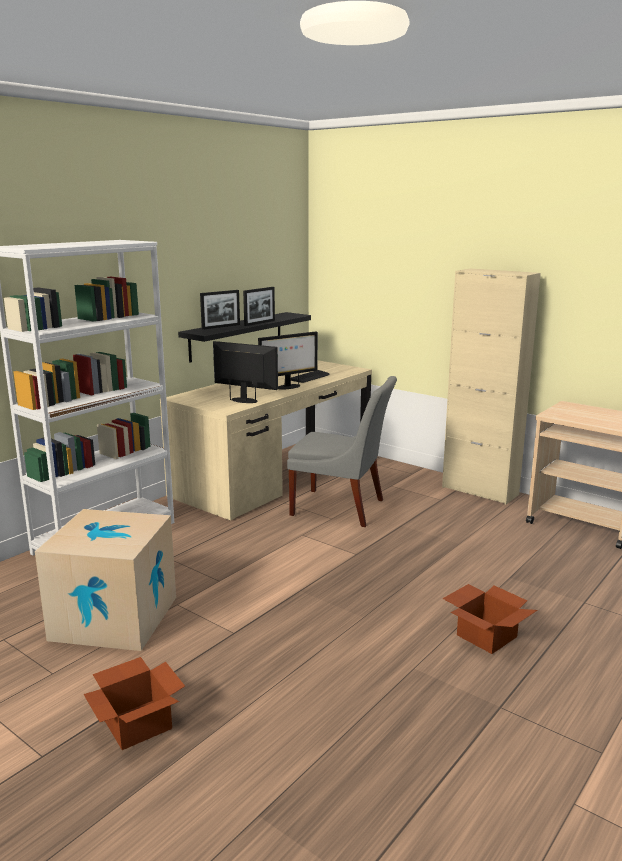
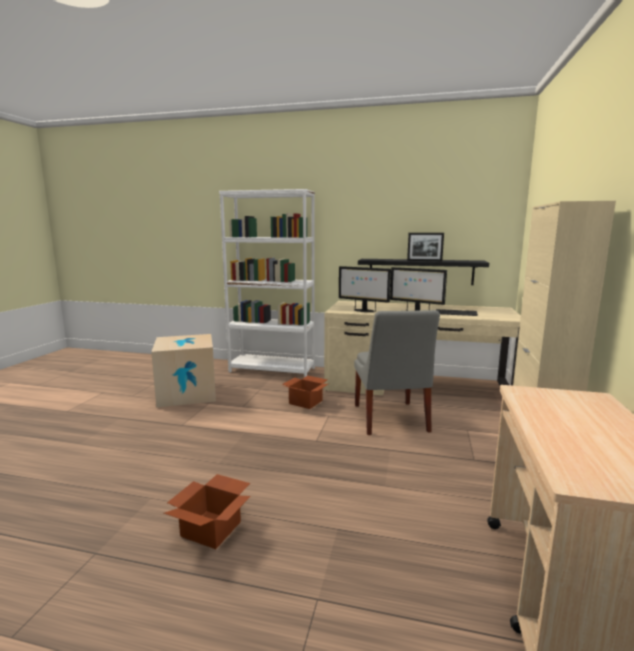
camera: 65 degrees right, 5 degrees down
cardboard box [83,657,185,750] -> cardboard box moved to [283,376,328,409]
picture frame [200,290,240,330] -> none
monitor [213,341,278,403] -> monitor turned 120 degrees clockwise [339,266,391,312]

